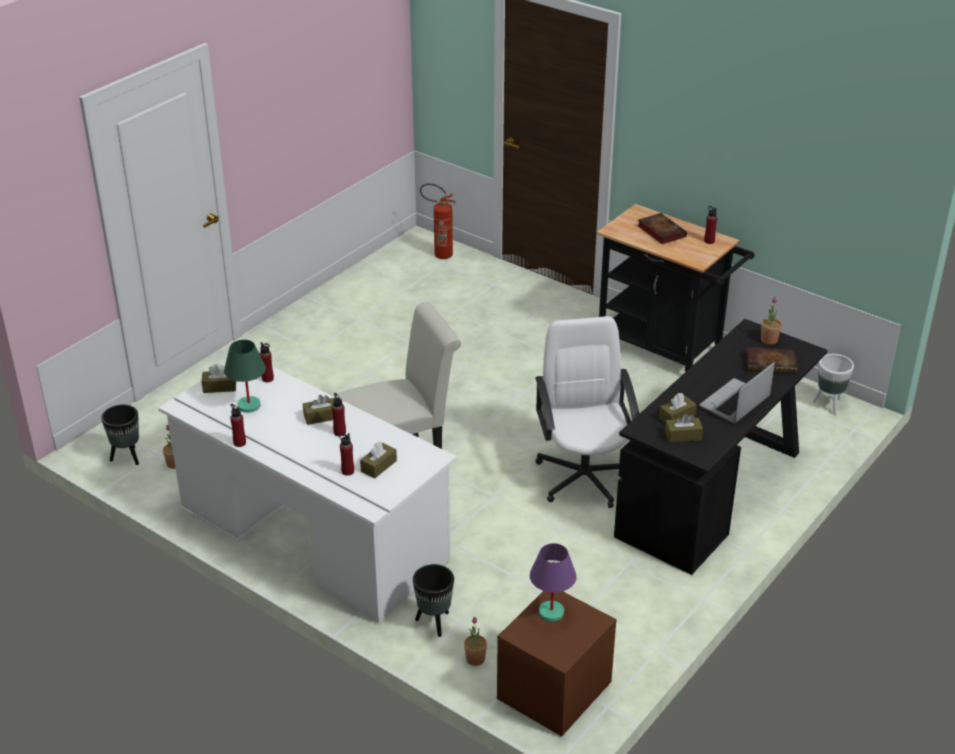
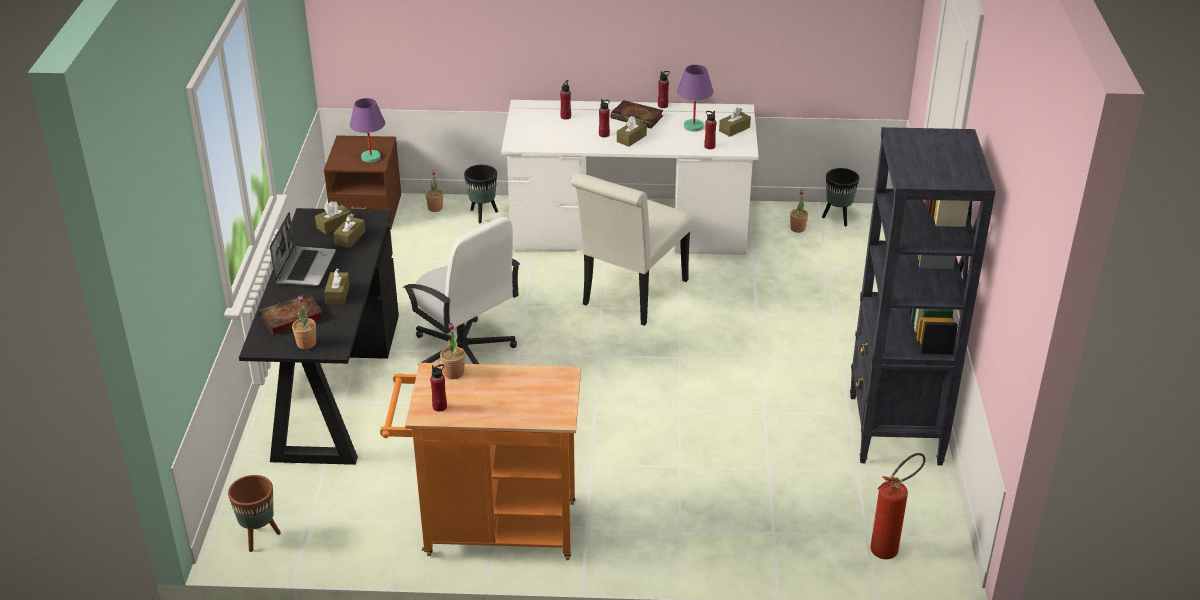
camera: 145 degrees right, 0 degrees up
green table lamp [224,340,266,413] -> purple table lamp [677,65,713,132]
brown tissue box [360,441,397,478] -> brown tissue box moved to [324,269,350,304]
black cart [597,204,754,371] -> orange cart [380,363,581,560]
book [637,213,687,244] -> book moved to [611,100,664,128]
white planter [812,354,854,415] -> brown planter [228,475,281,552]
none -> potted plant [440,323,465,379]
none -> black bookcase [850,127,996,466]

